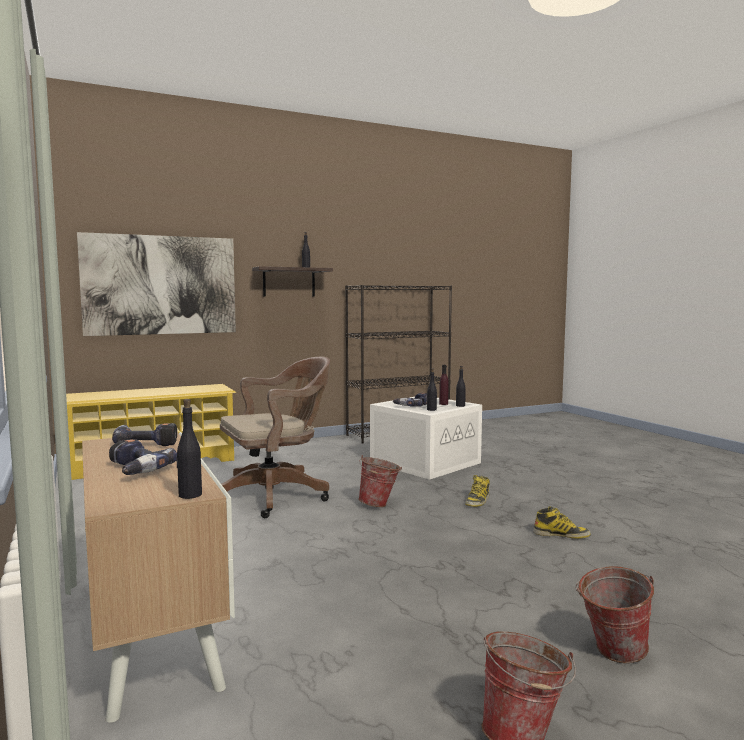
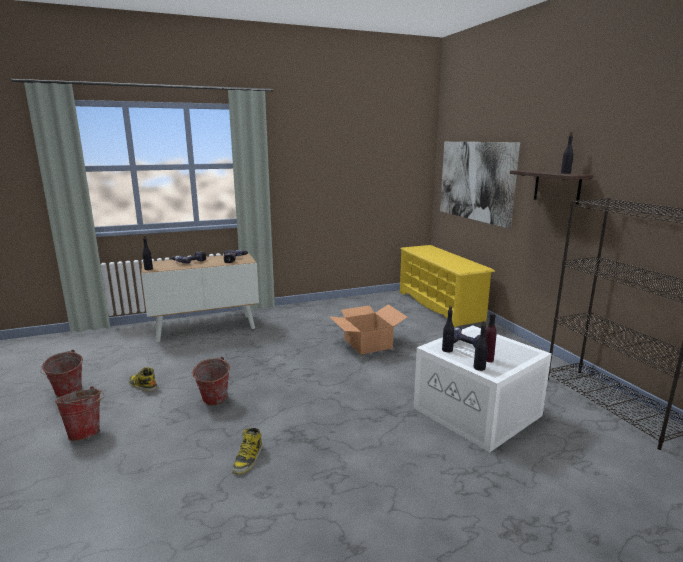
camera: 95 degrees right, 10 degrees up
brown office chair [220,357,330,518] -> cardboard box [329,304,407,355]
bucket [358,455,402,507] -> bucket moved to [191,357,230,405]
boot [465,475,490,507] -> boot moved to [128,367,157,392]

